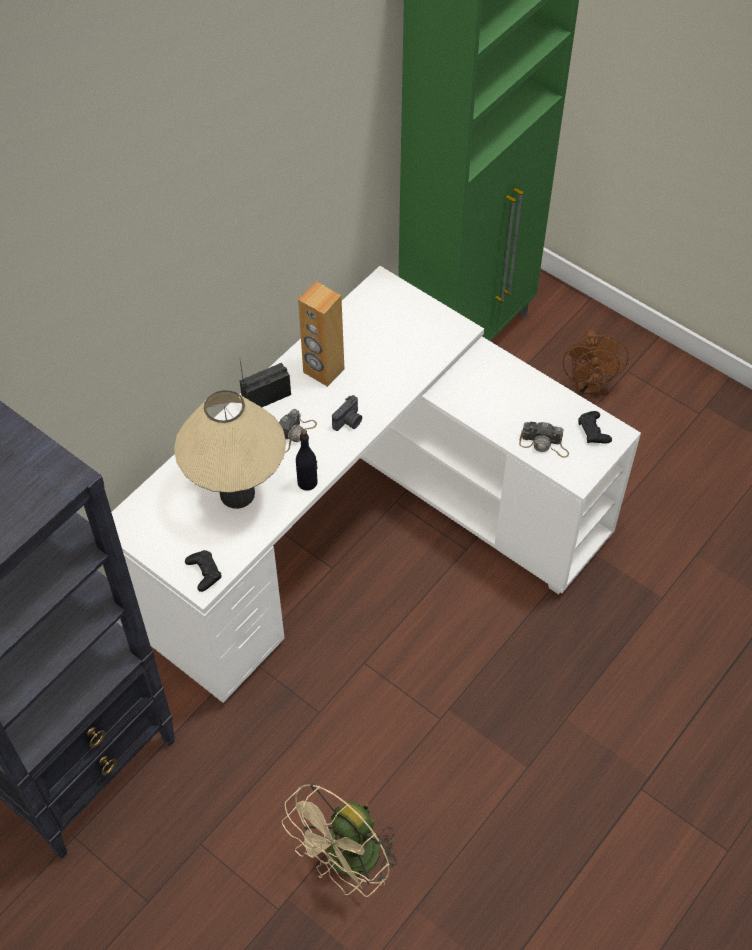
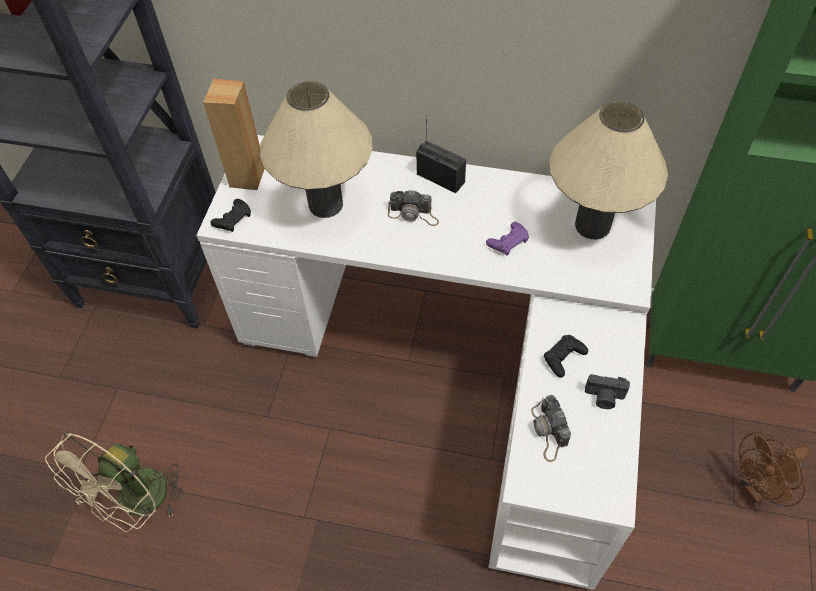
camera: 65 degrees right, 0 degrees up
beige fan [282,783,397,897] -> beige fan turned 75 degrees counterclockwise [45,432,184,532]
black bottle [296,430,318,491] -> none
brown speaker [298,281,344,387] -> brown speaker moved to [203,79,265,190]
camera [332,395,362,431] -> camera moved to [585,374,630,409]
black game controller [578,411,612,444] -> black game controller moved to [544,335,588,378]
none -> purple game controller [486,222,529,255]
none -> beige table lamp [550,101,668,239]

